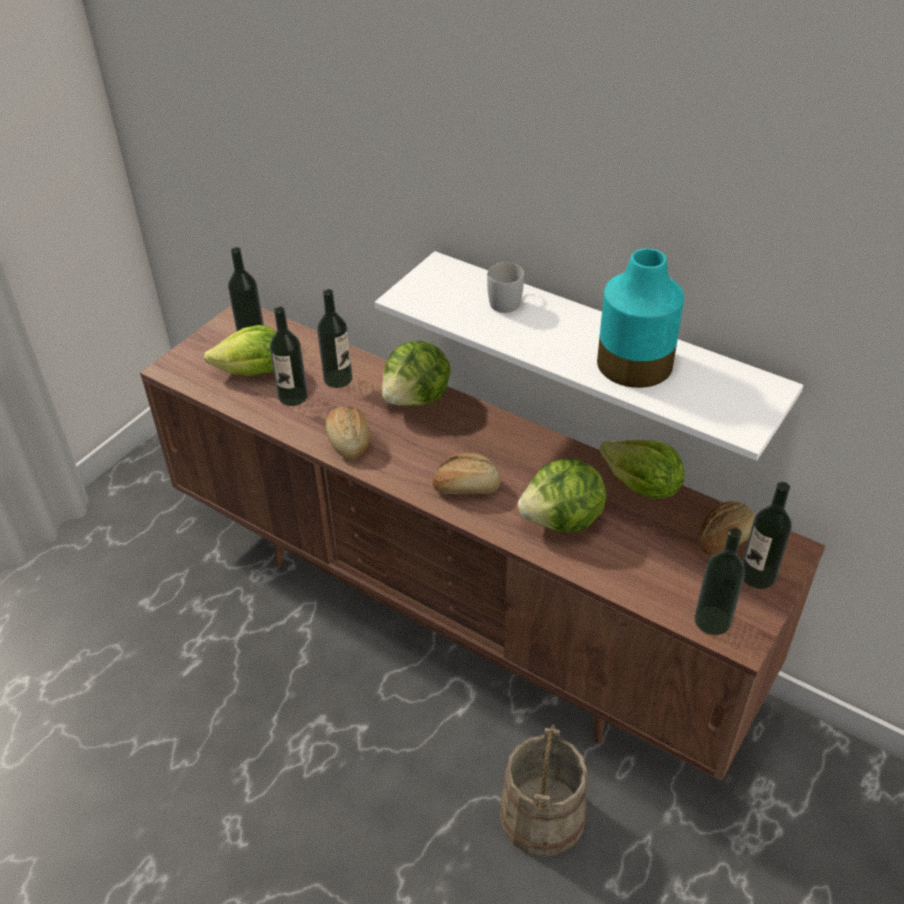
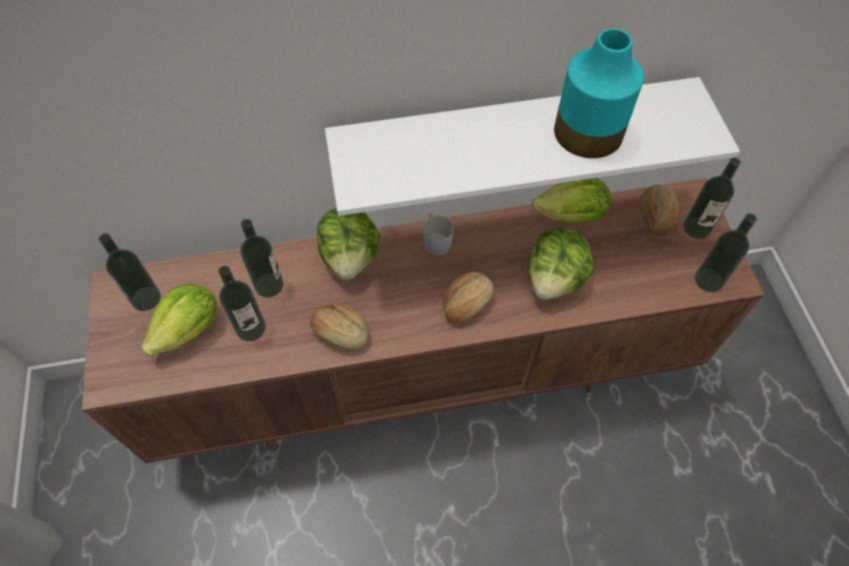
camera: 45 degrees left, 15 degrees up
white mug [487,262,524,313] -> white mug moved to [423,213,453,256]
beige bucket [500,724,588,857] -> none

